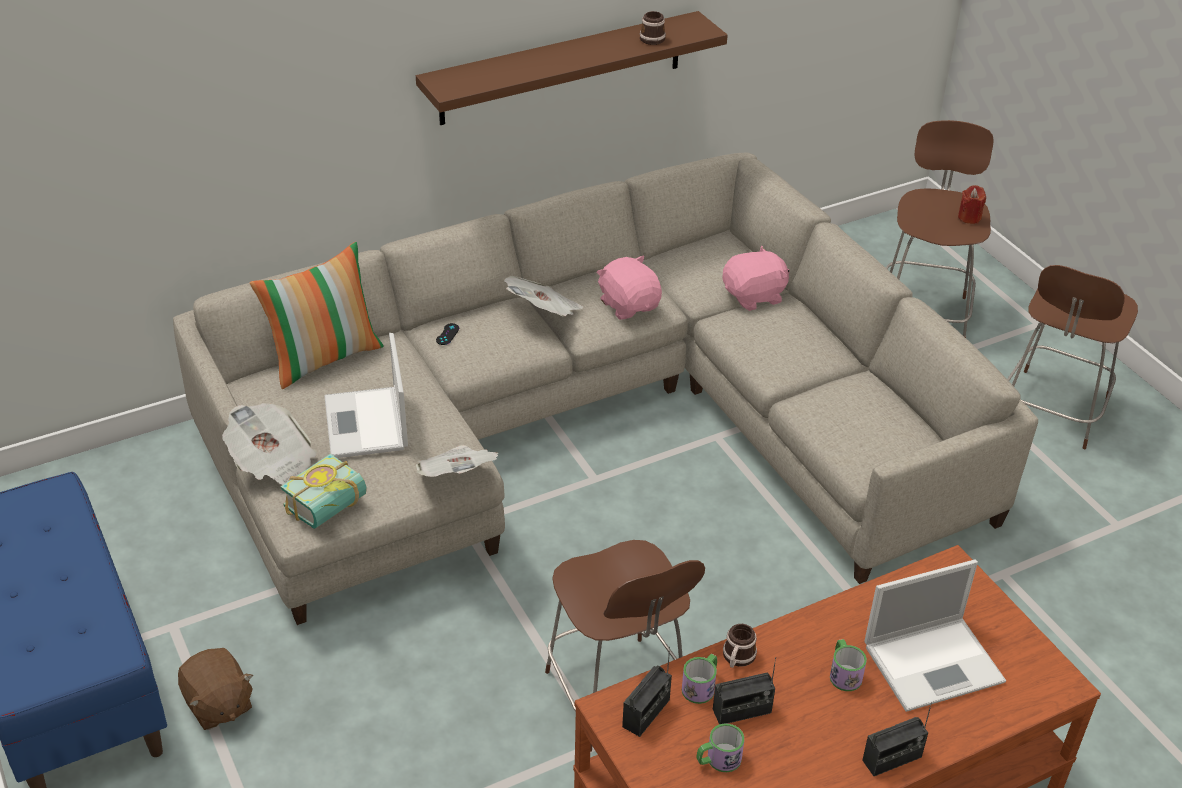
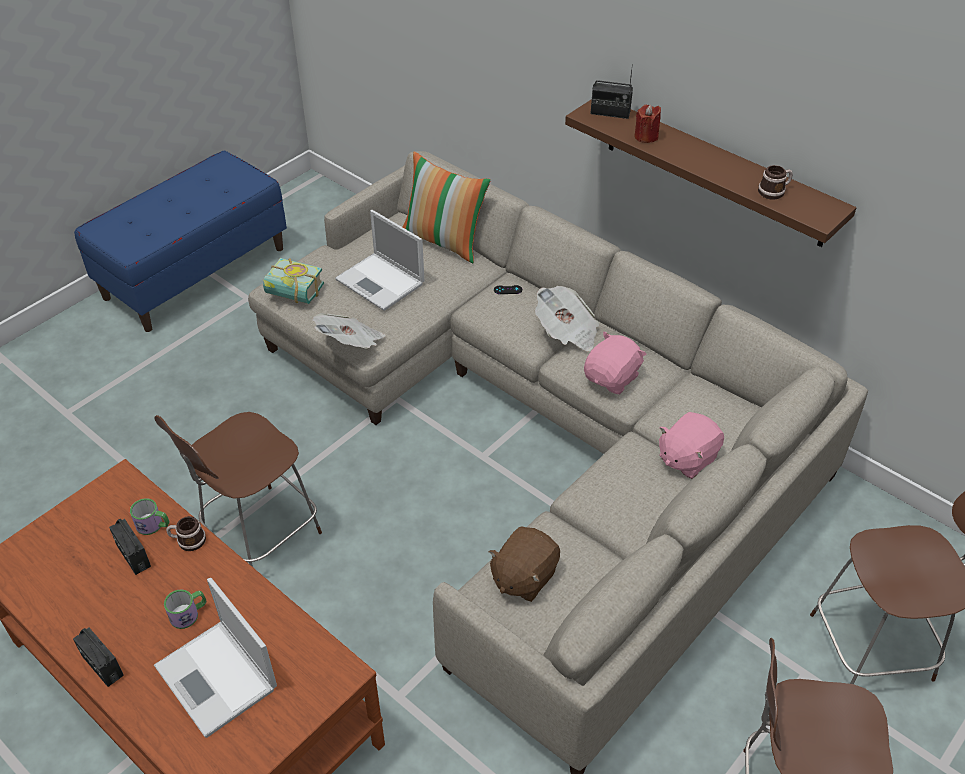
camera: 70 degrees right, 5 degrees up
brown plush toy [178,648,253,730] -> brown plush toy moved to [488,526,560,602]
newspaper [222,403,317,485] -> none
laptop [324,333,408,458] -> laptop turned 105 degrees counterclockwise [335,210,424,311]
radio [622,647,672,737] -> radio moved to [590,65,633,119]
mug [696,723,744,772] -> none
pink plush toy [722,246,790,311] -> pink plush toy turned 90 degrees clockwise [659,412,724,479]
red candle [958,185,986,224] -> red candle moved to [634,105,661,143]

